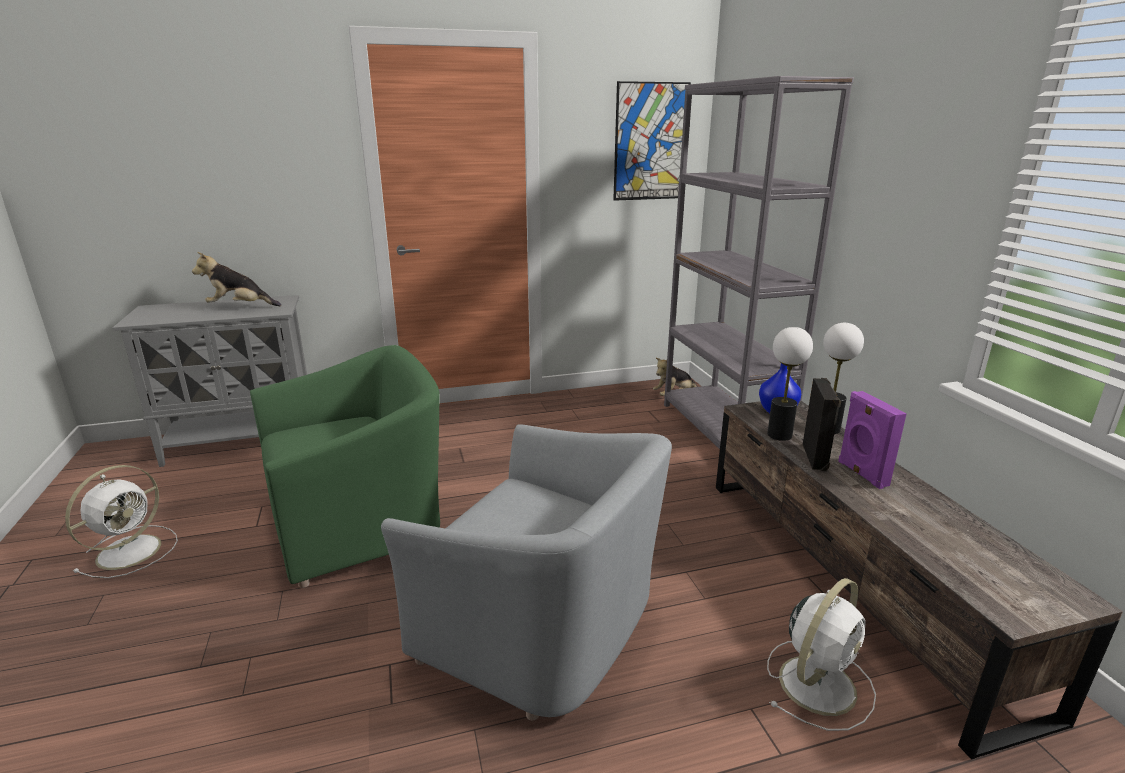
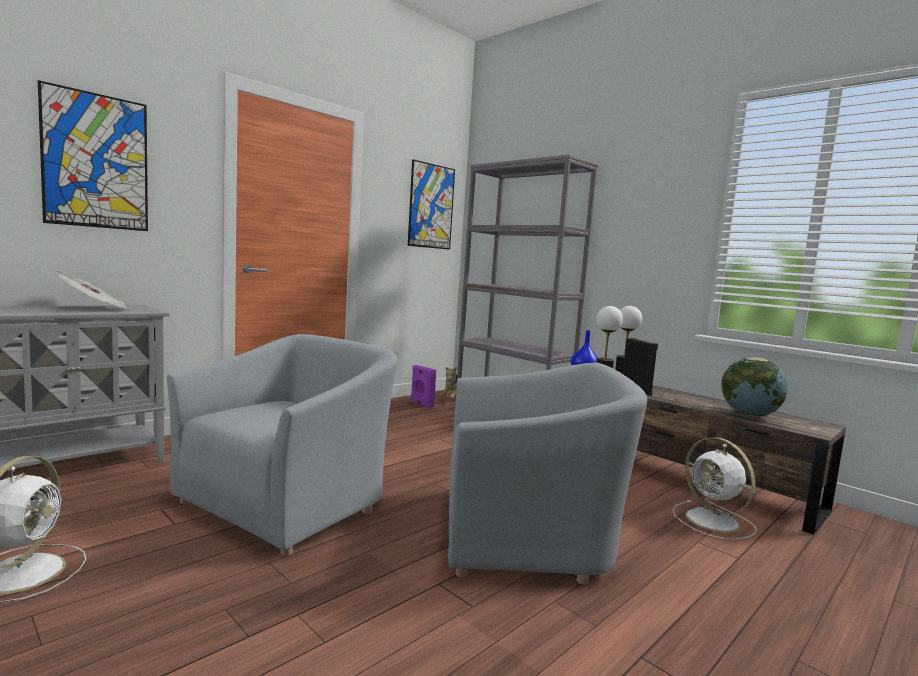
camera: 30 degrees left, 15 degrees down
plush toy [192,252,281,306] -> newspaper [54,270,131,311]
green armchair [250,345,440,588] -> grey armchair [167,334,397,556]
white fan [767,578,876,731] -> white fan turned 135 degrees clockwise [672,437,757,540]
purple speaker [838,391,907,489] -> purple speaker moved to [411,365,436,408]
none -> picture [38,80,148,231]
none -> globe [721,357,788,417]

